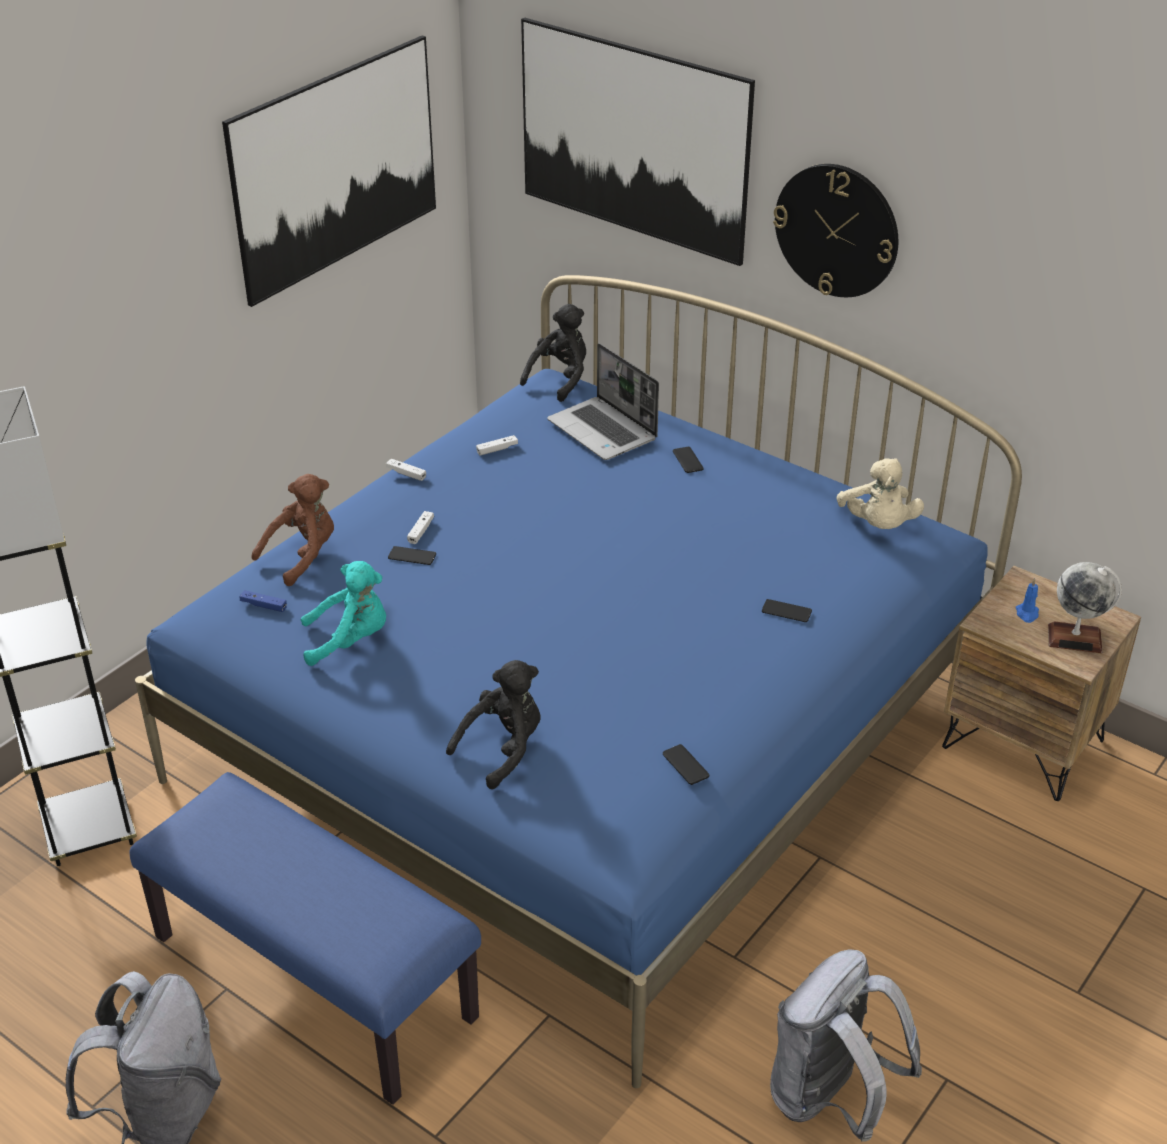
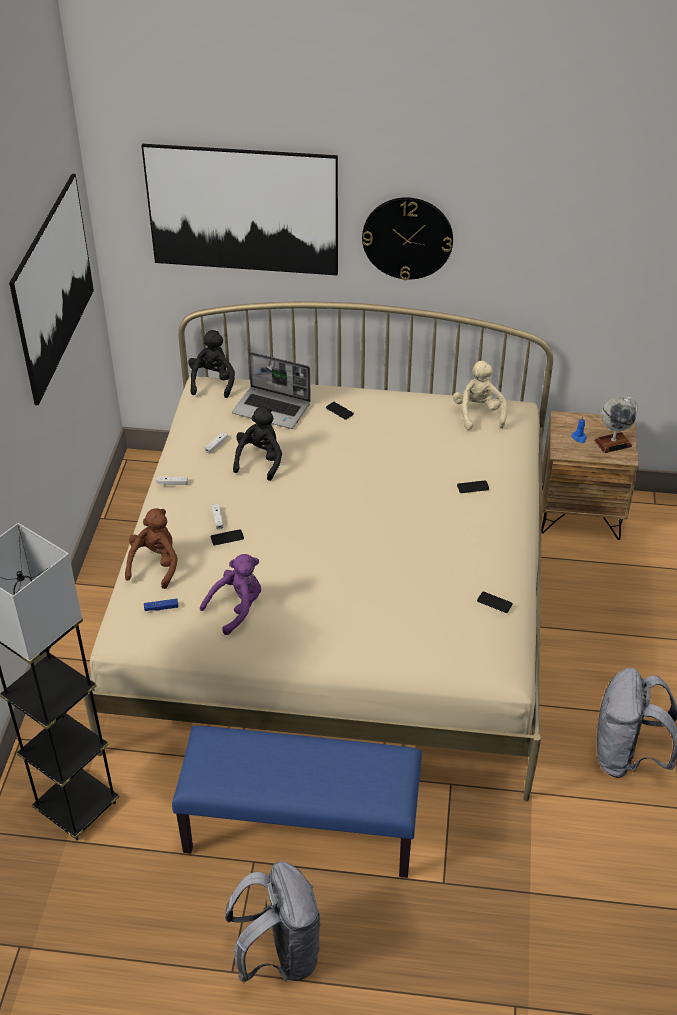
camera: 30 degrees left, 5 degrees up
blue bed [135,275,1022,1088] -> beige bed [84,302,553,801]
turquoise plush toy [301,561,386,666] -> purple plush toy [200,554,261,635]
black plush toy [446,660,541,789] -> black plush toy moved to [233,406,282,481]
beige plush toy [836,458,924,529] -> beige plush toy turned 150 degrees counterclockwise [453,361,507,430]

